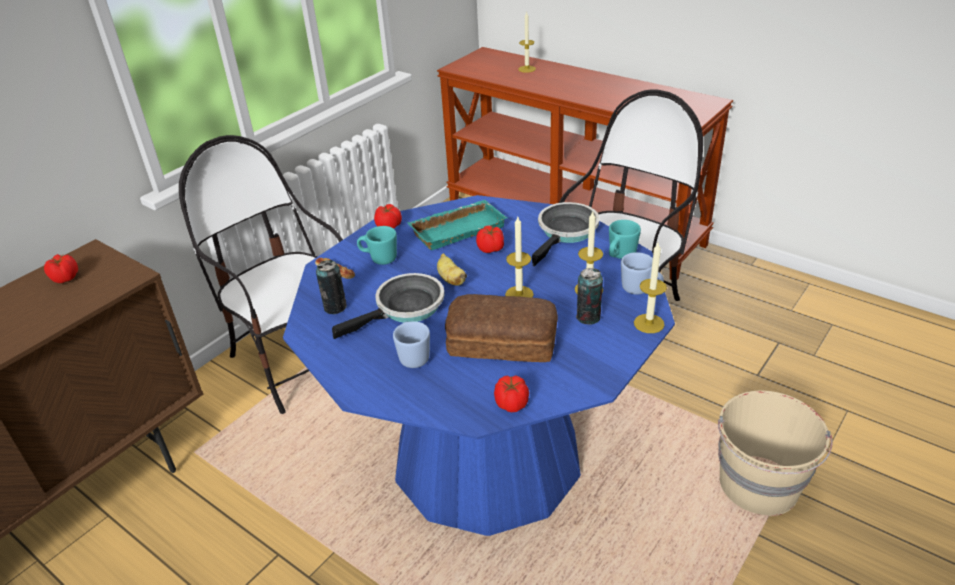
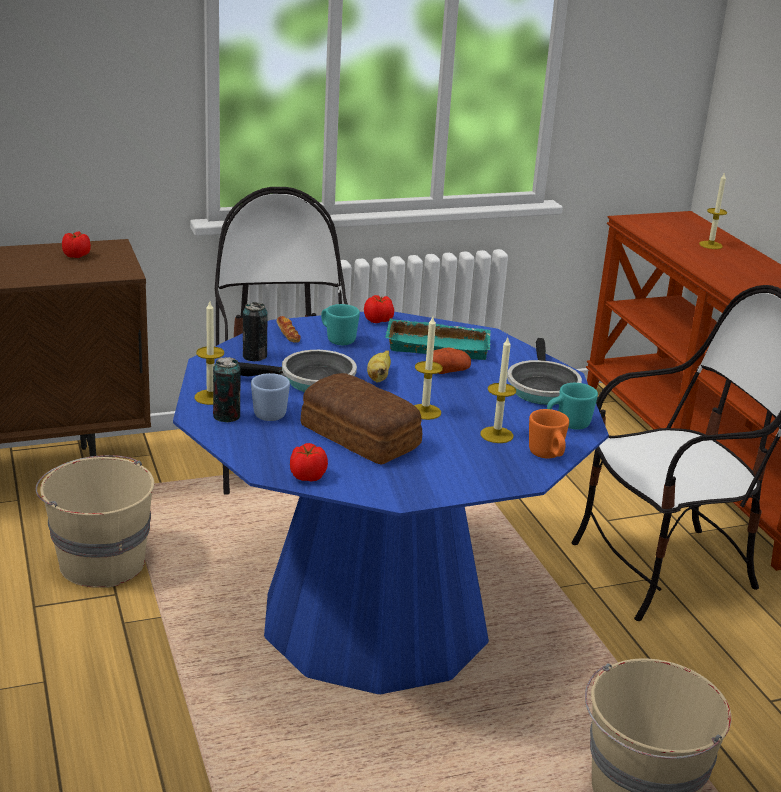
camera: 30 degrees right, 10 degrees down
tomato [476,226,504,253] -> potato [433,347,471,374]
frying pan [532,202,600,266] -> frying pan turned 120 degrees clockwise [507,338,582,405]
can [576,268,603,325] -> can moved to [213,357,241,422]
blue mug [621,252,664,295] -> orange mug [529,409,569,458]
candle [634,243,667,333] -> candle moved to [195,301,224,405]
none -> beige bucket [35,455,154,588]

